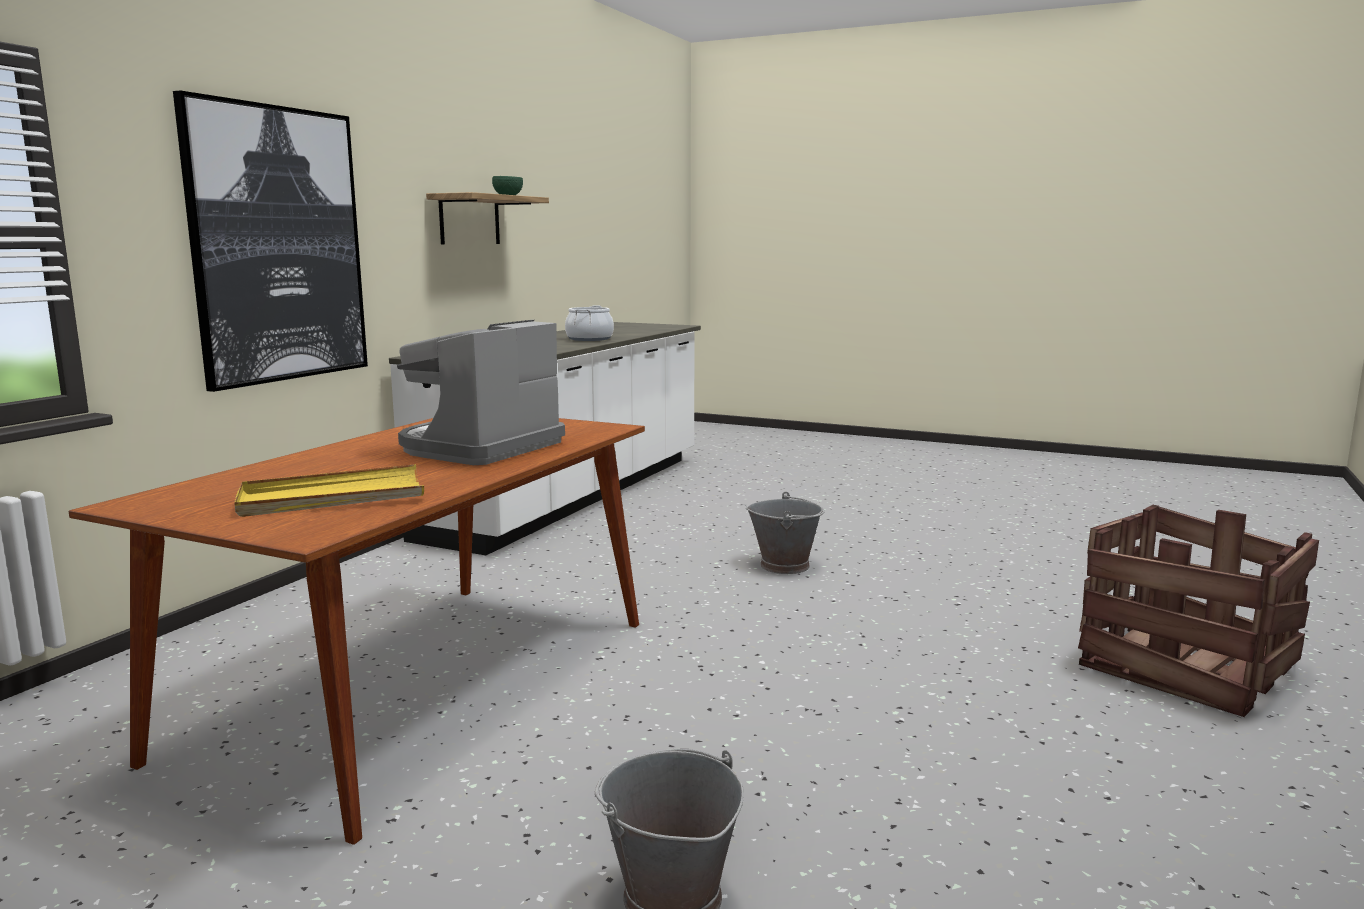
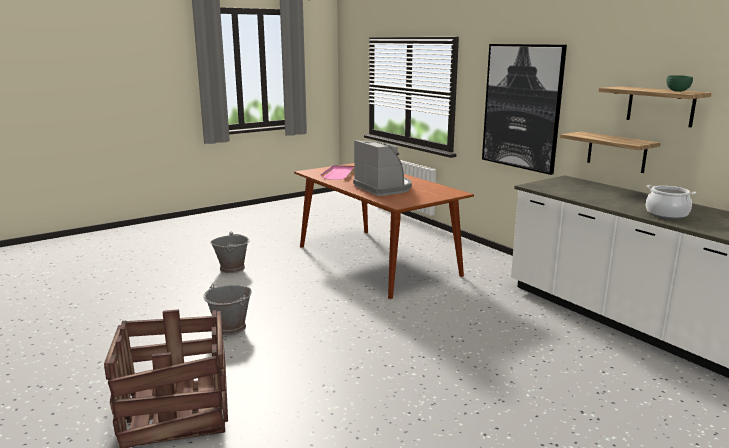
camera: 120 degrees right, 5 degrees up
yellow tray [234,464,424,517] -> pink tray [320,165,354,180]
grey bucket [746,492,825,574] -> grey bucket moved to [203,284,252,335]
none -> shelf [560,131,660,173]

